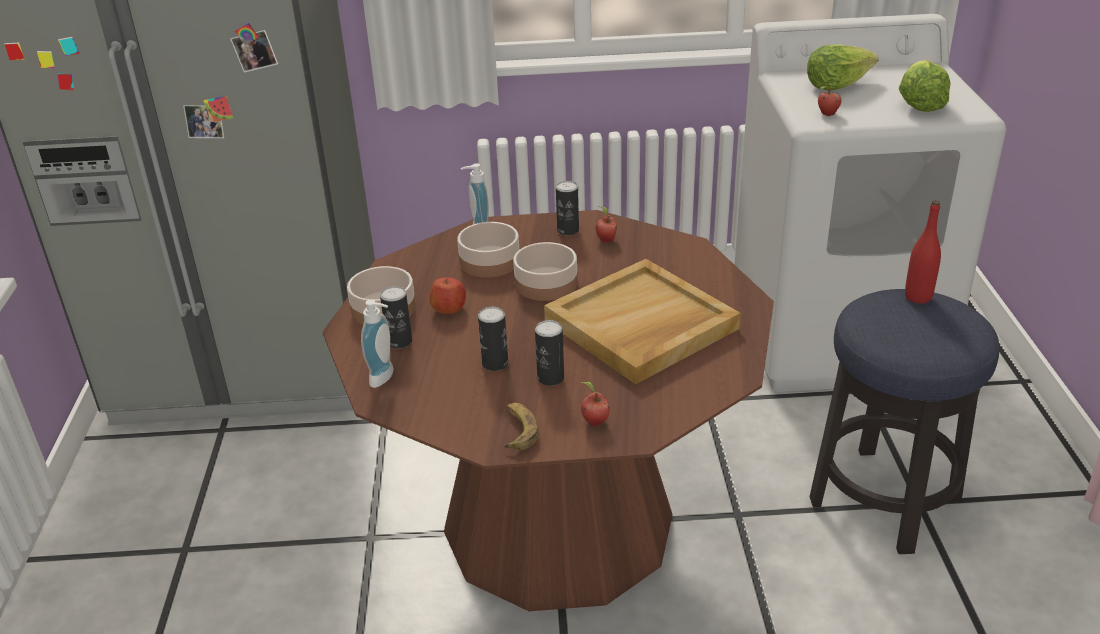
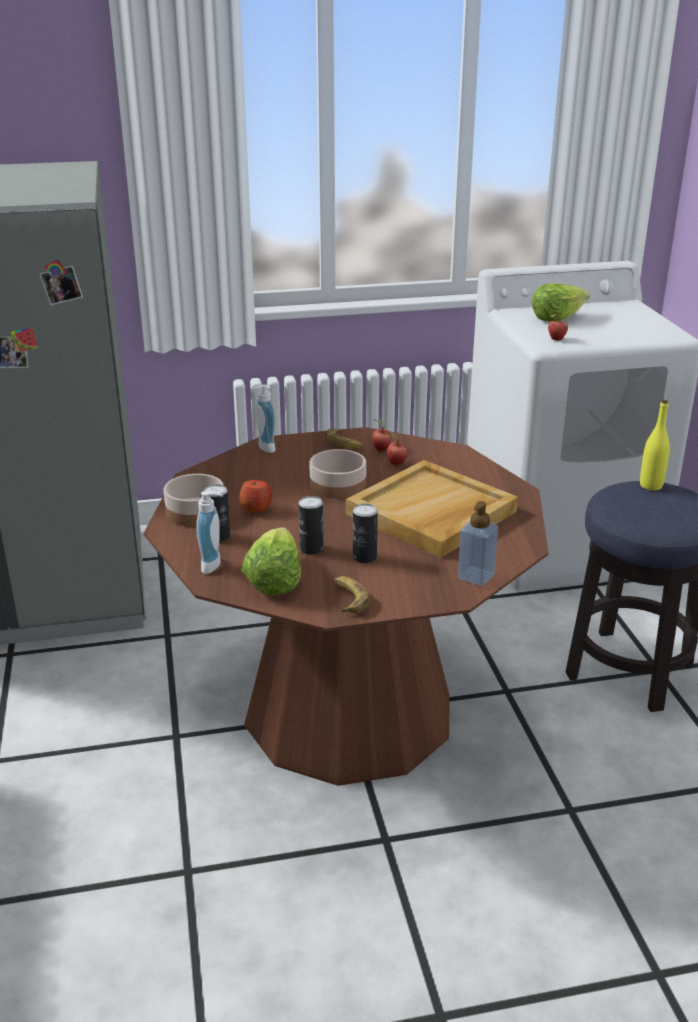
camera: 10 degrees left, 5 degrees down
bowl [457,222,519,278] -> none
can [556,181,579,235] -> banana [325,429,364,449]
apple [581,382,609,426] -> apple moved to [387,434,408,466]
lettuce [899,60,951,112] -> lettuce moved to [241,527,301,596]
red bottle [905,200,941,304] -> yellow bottle [640,400,670,491]
none -> soap dispenser [458,501,499,586]

